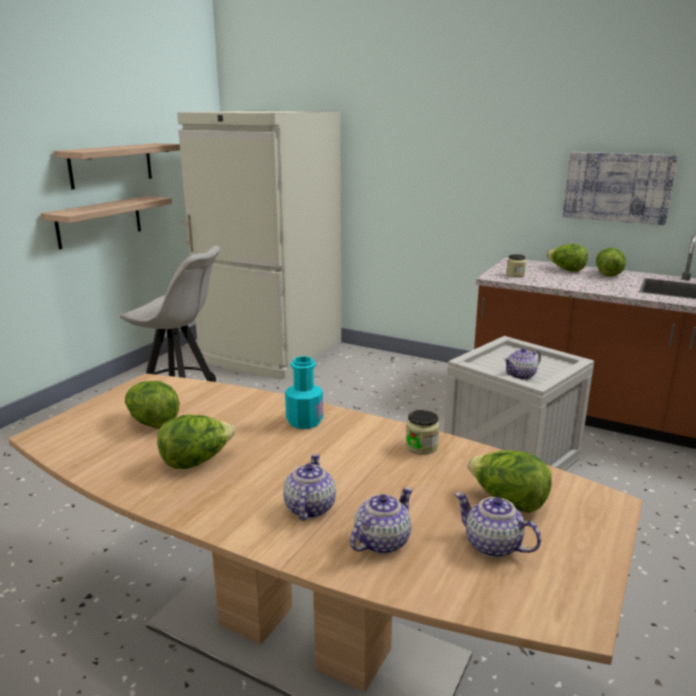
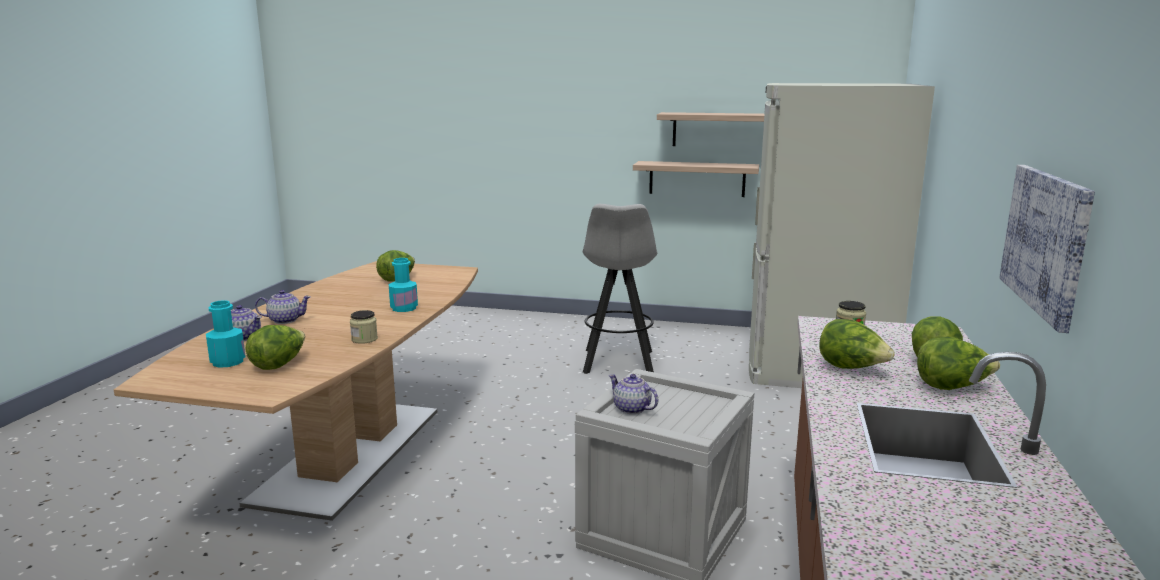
camera: 75 degrees right, 5 degrees down
lettuce [157,414,235,469] -> lettuce moved to [820,319,895,369]
teapot [455,492,541,558] -> turquoise bottle [206,300,246,368]

